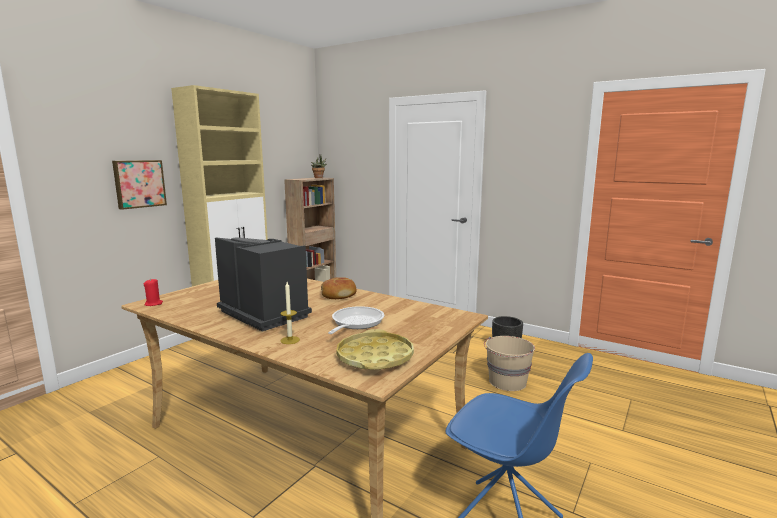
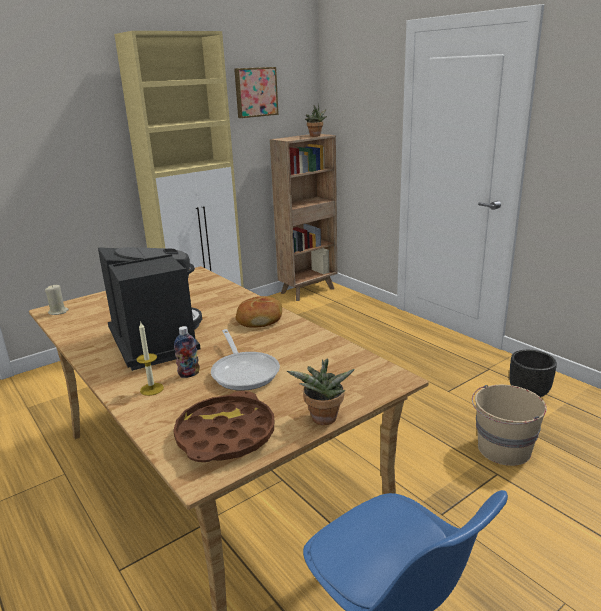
camera: 20 degrees right, 10 degrees up
picture [112,160,167,210] -> picture moved to [234,67,279,118]
red candle [144,278,163,306] -> beige candle [45,285,69,315]
frying pan [328,306,384,334] -> frying pan turned 120 degrees clockwise [211,329,280,391]
yellow tray [336,329,414,370] -> brown tray [173,391,274,462]
none -> bottle [174,326,200,378]
none -> potted plant [287,359,355,425]

